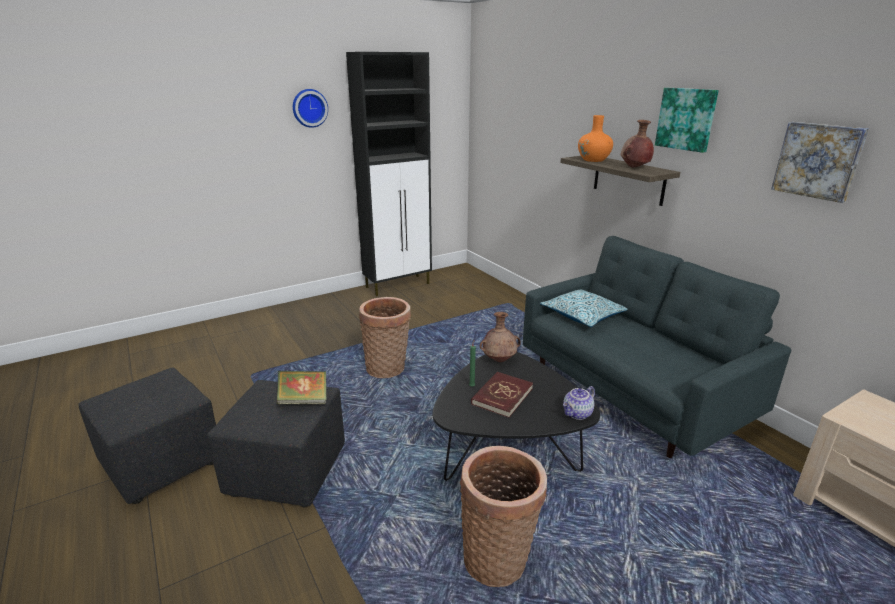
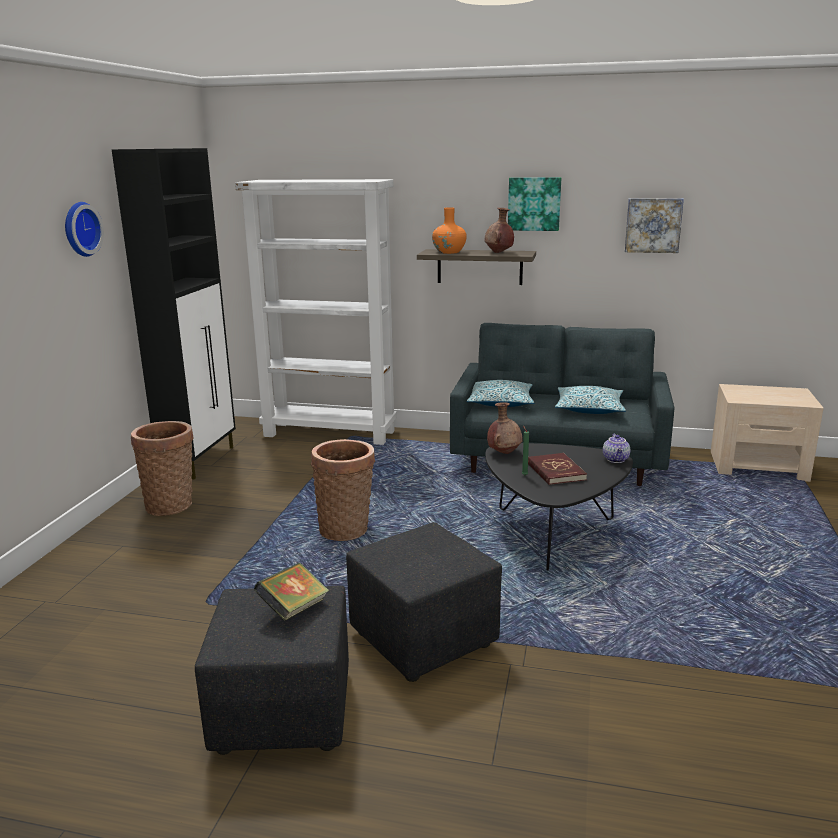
camera: 45 degrees left, 5 degrees down
book [276,371,327,404] -> book moved to [253,563,329,621]
basket [460,446,547,587] -> basket moved to [131,421,194,516]
none -> white bookcase [235,179,397,445]
none -> pillow [555,386,626,414]

